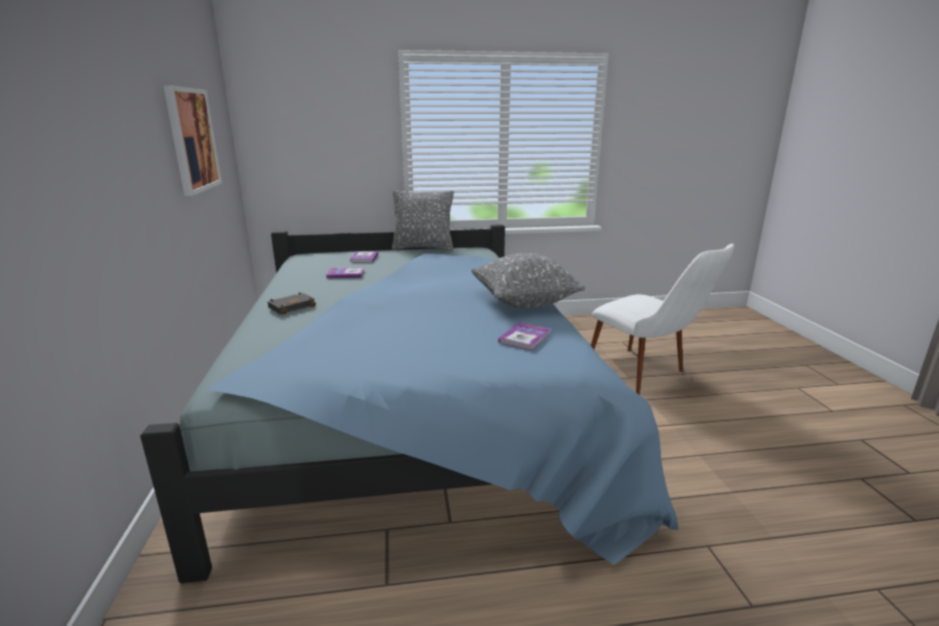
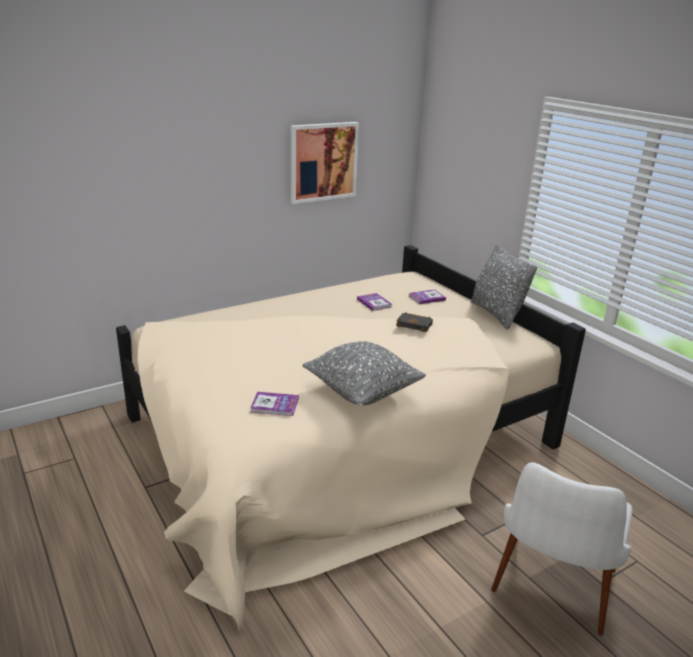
camera: 65 degrees right, 5 degrees up
blue bed [140,224,678,583] -> beige bed [116,245,586,631]
black book [268,292,316,315] -> black book moved to [396,312,433,332]

